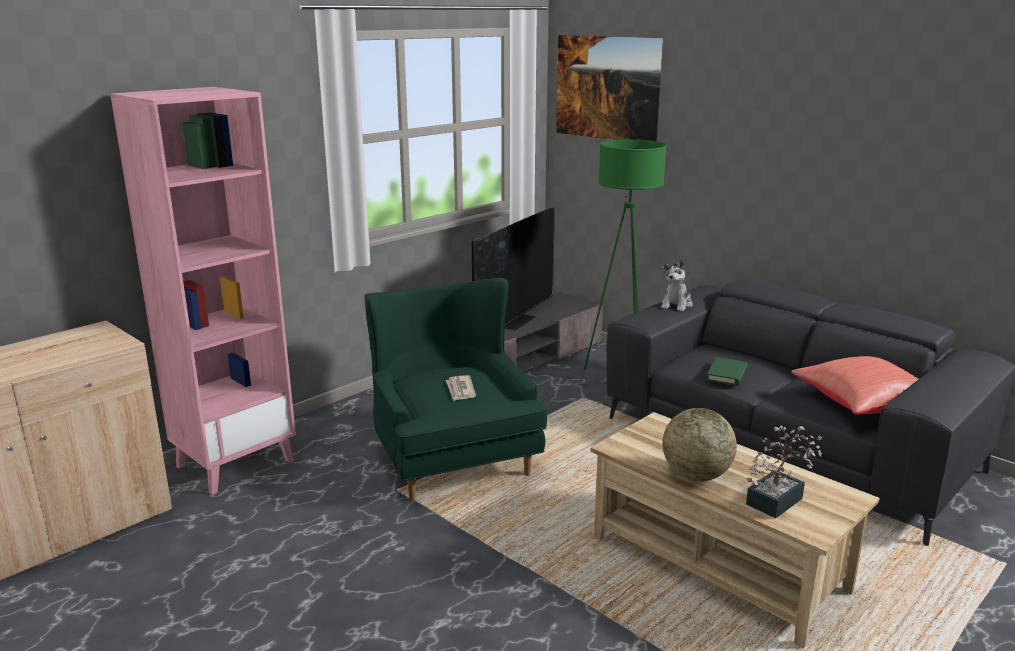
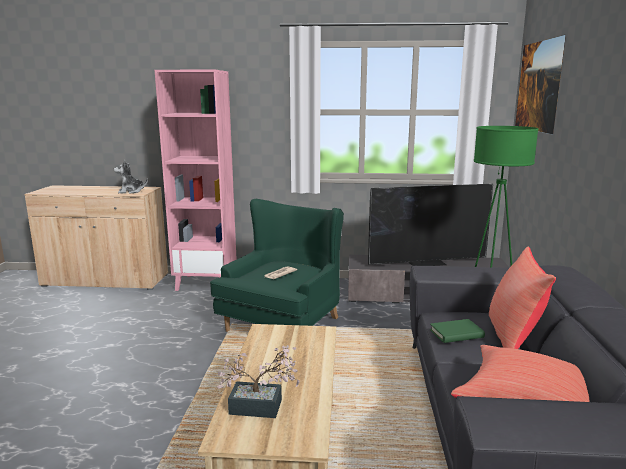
camera: 50 degrees right, 5 degrees down
plush toy [661,259,693,311] -> plush toy moved to [114,160,148,194]
globe [662,408,737,481] -> none
none -> red pillow [489,247,556,349]

